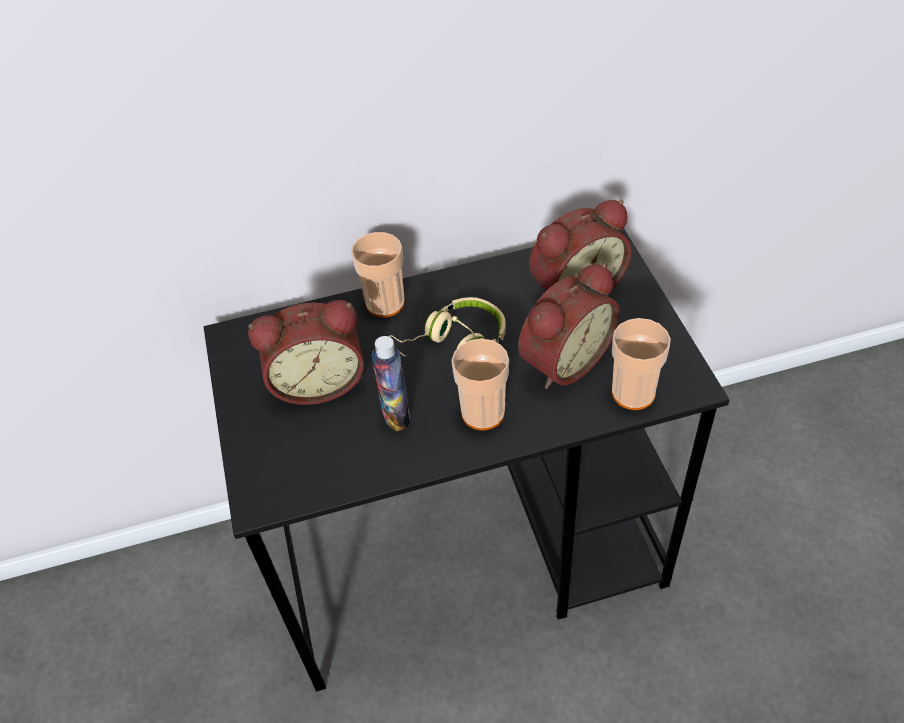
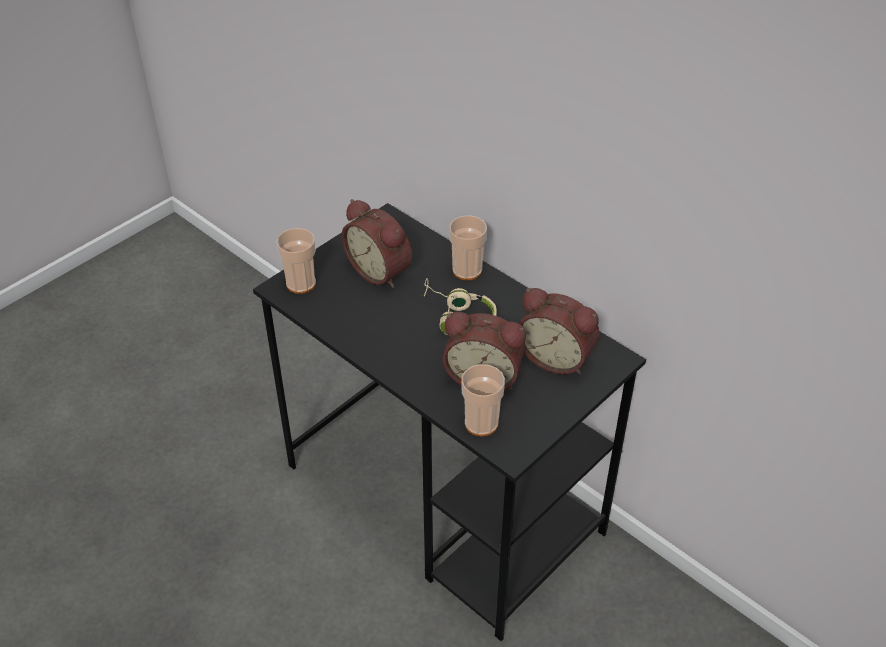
camera: 55 degrees right, 5 degrees down
bottle [372,336,410,431] -> none
cup [451,338,509,431] -> cup moved to [276,228,316,294]

